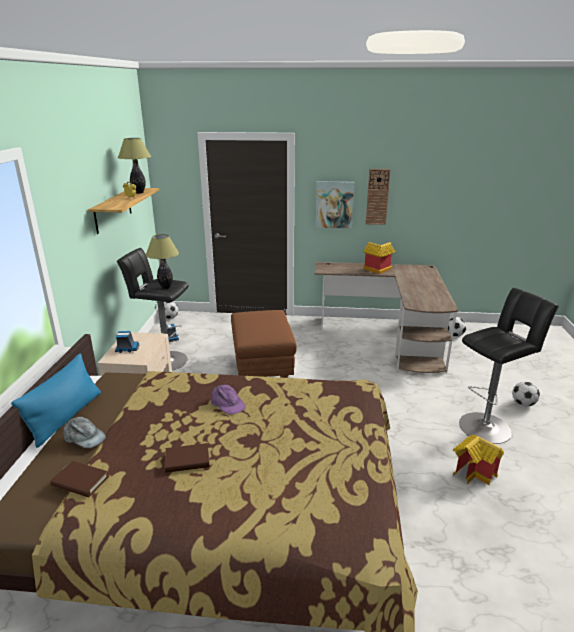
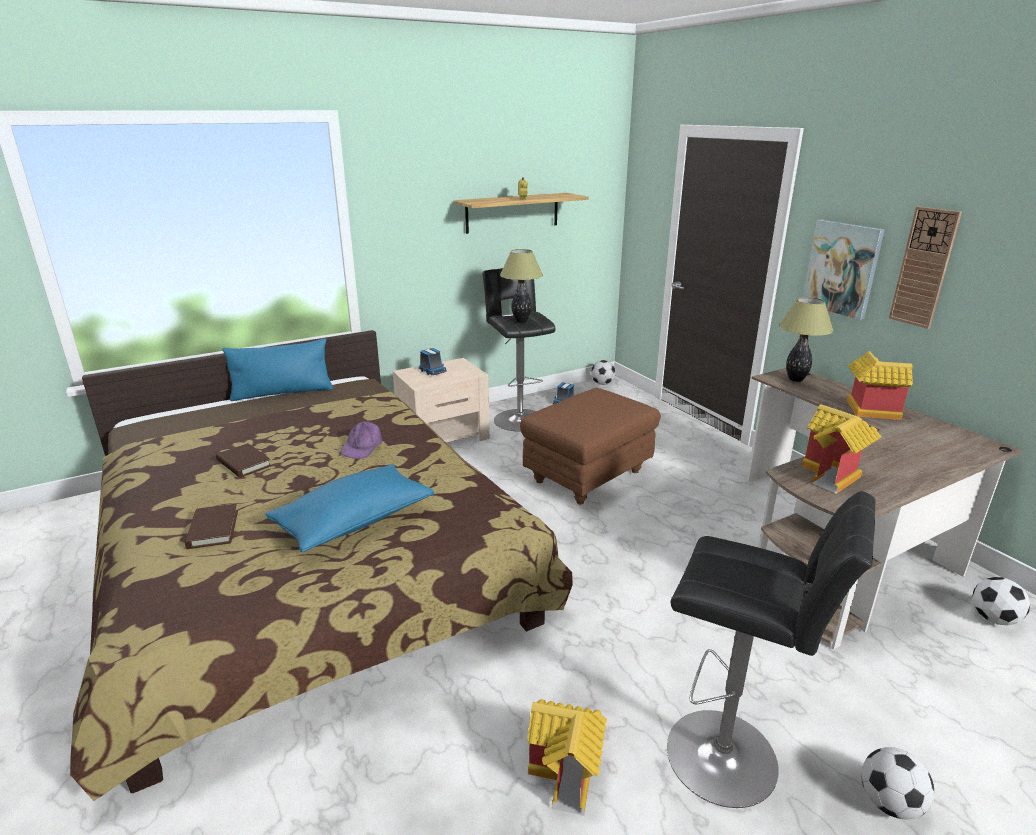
camera: 55 degrees right, 0 degrees up
brown book [50,461,109,497] -> brown book moved to [185,504,238,549]
grey cap [63,417,106,448] -> none
table lamp [118,138,151,194] -> table lamp moved to [779,297,834,382]
none -> blue pillow [266,464,434,553]
none -> toy house [802,404,882,494]

